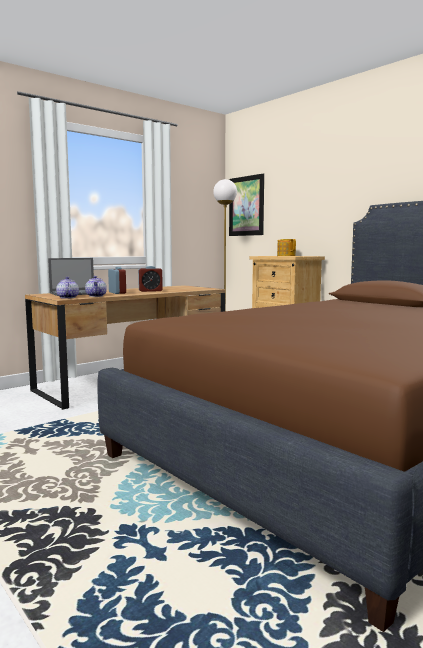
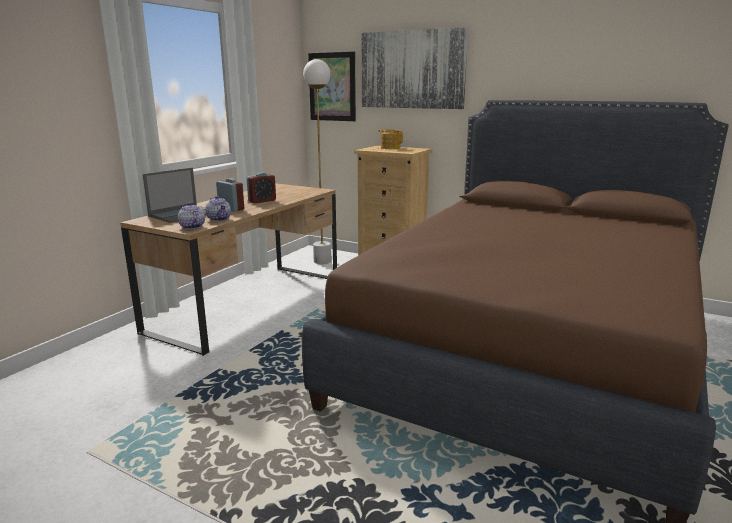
camera: 20 degrees left, 10 degrees up
none -> picture [362,27,468,109]

